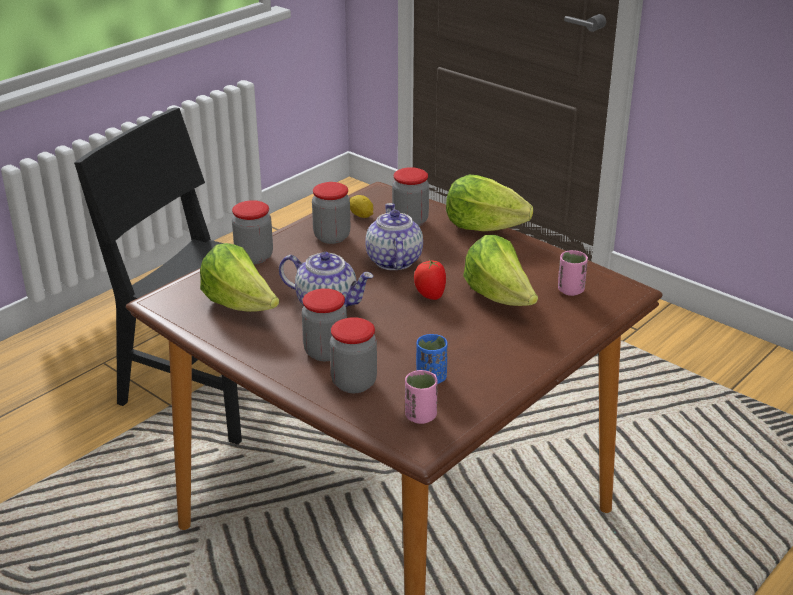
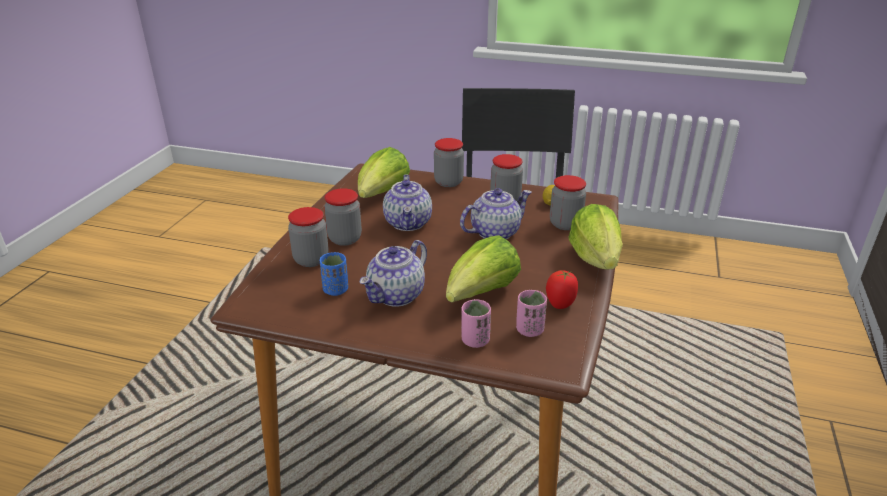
camera: 65 degrees right, 0 degrees up
pink cup [405,370,438,424] -> pink cup moved to [461,299,491,348]
tomato [414,260,446,300] -> tomato moved to [546,270,578,309]
none -> teapot [359,240,427,307]

